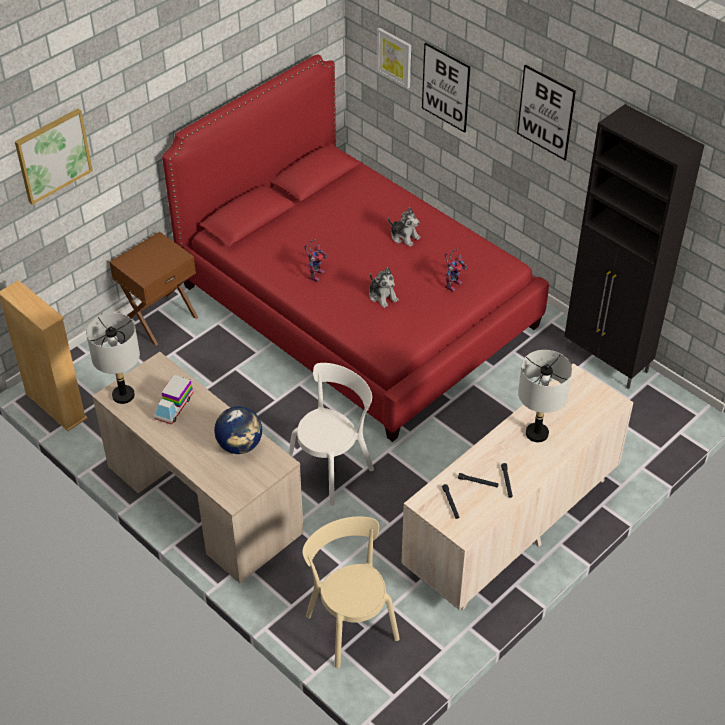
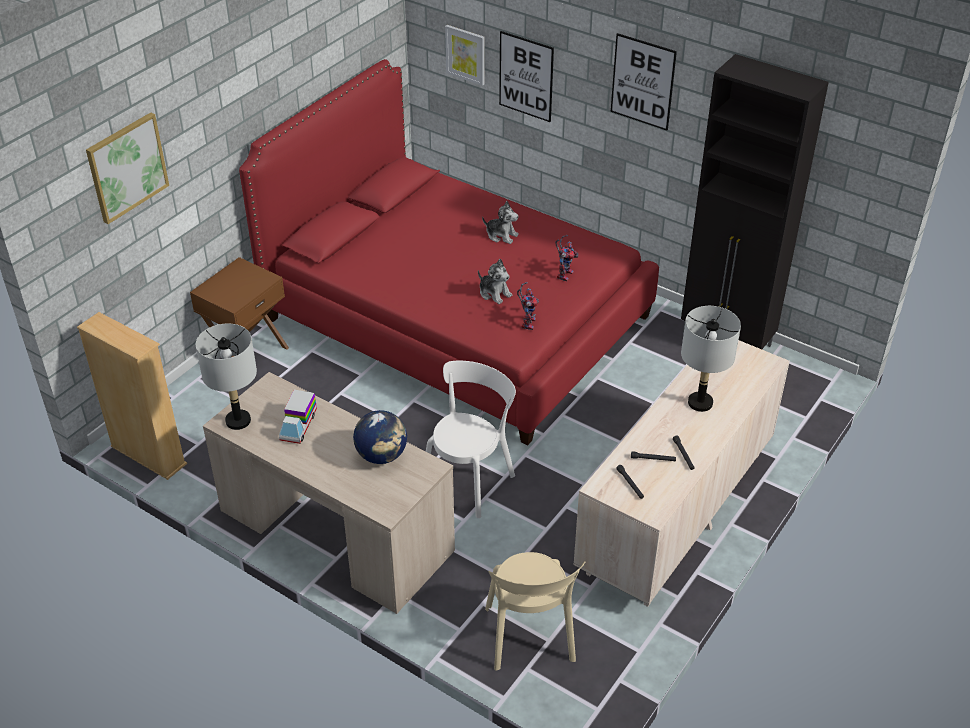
camera: 10 degrees left, 5 degrees down
beige chair [302,516,400,668] -> beige chair turned 150 degrees counterclockwise [485,552,586,671]
toy robot [304,239,328,282] -> toy robot moved to [517,282,539,330]

